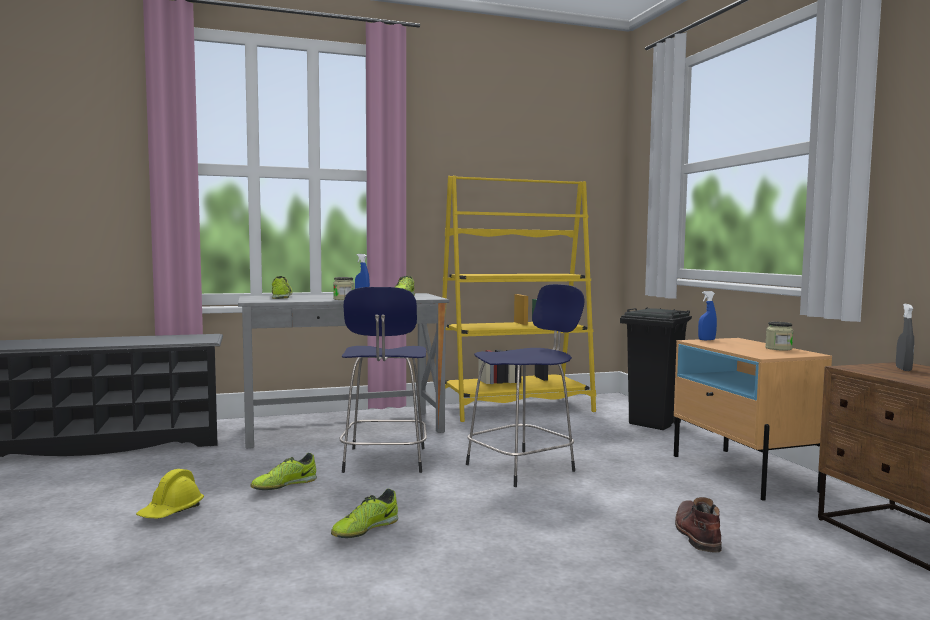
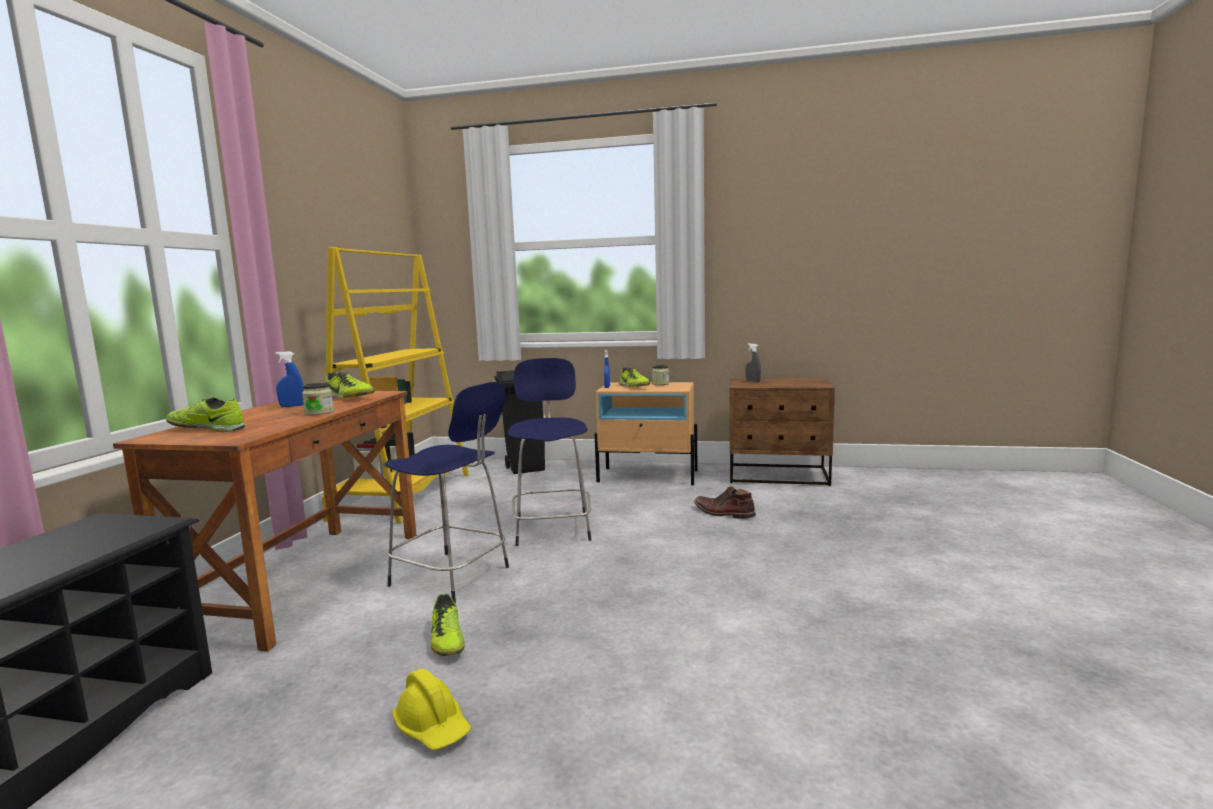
camera: 60 degrees left, 5 degrees up
grey desk [238,293,450,448] -> brown desk [113,391,417,651]
shoe [331,489,398,538] -> shoe moved to [619,367,650,387]

